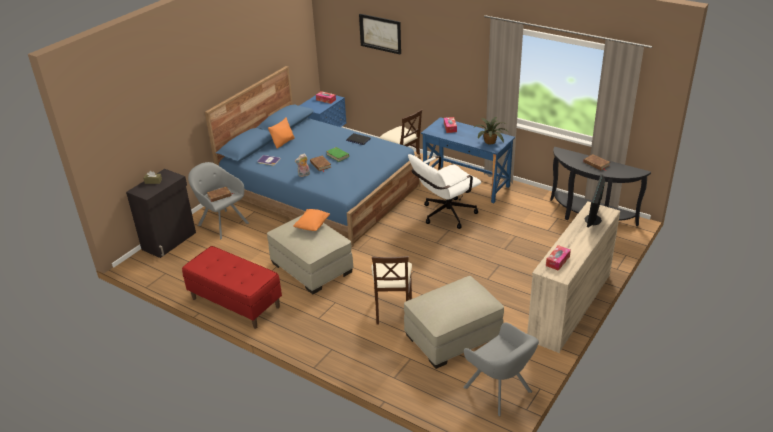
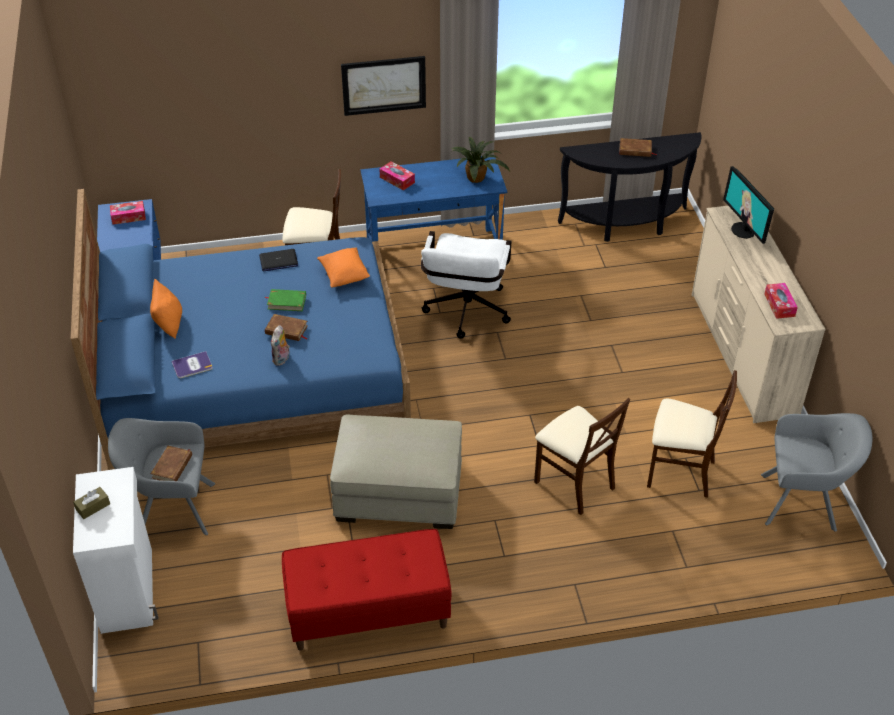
camera: 45 degrees left, 10 degrees up
black cabinet [126,169,196,258] -> white cabinet [73,467,159,634]
orange pillow [293,209,330,231] -> orange pillow moved to [317,247,370,287]
picture [359,14,401,55] -> picture moved to [341,56,426,116]
beige ottoman [404,276,504,369] -> beige chair [647,370,737,498]

